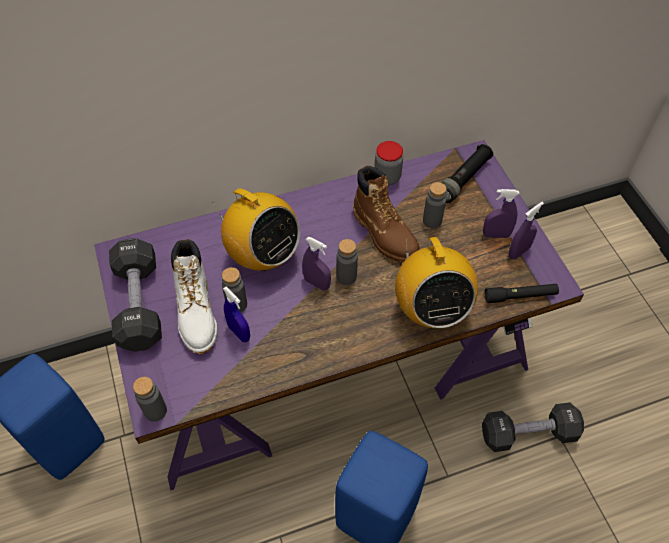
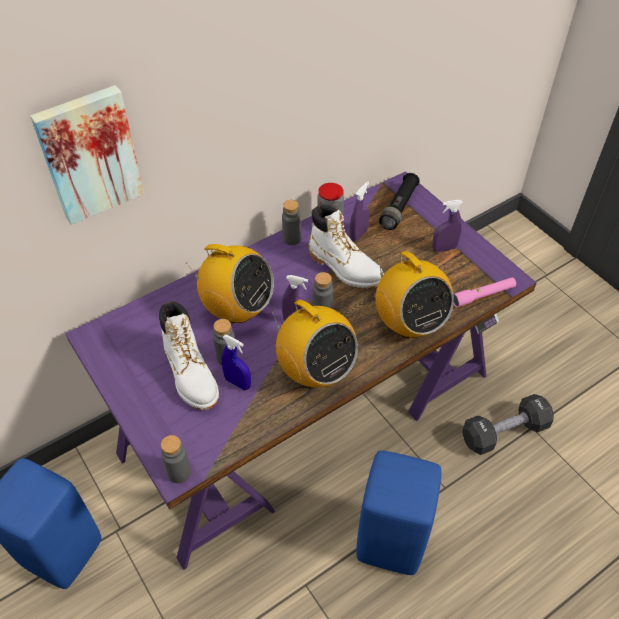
camera: 15 degrees left, 5 degrees down
black dumbbell [109,238,162,352] -> none
brown boot [353,165,420,262] -> white boot [308,205,384,288]
grey bottle [423,182,446,228] -> grey bottle moved to [282,200,301,245]
black flashlight [485,284,559,303] -> pink flashlight [453,277,516,307]
purple spray bottle [509,202,544,259] -> purple spray bottle moved to [350,182,370,242]
none -> picture [30,85,145,225]
none -> radio [271,299,358,387]

